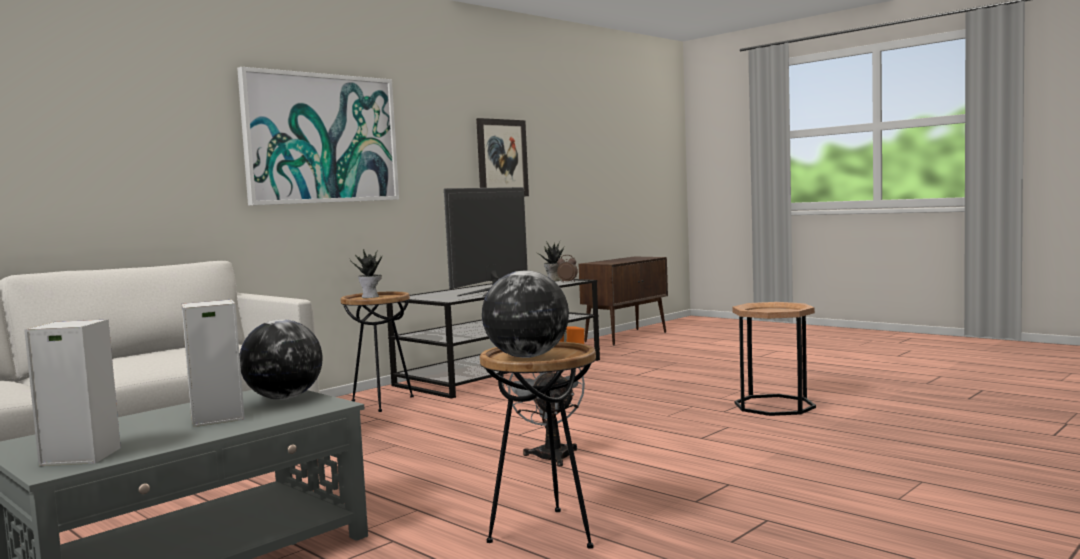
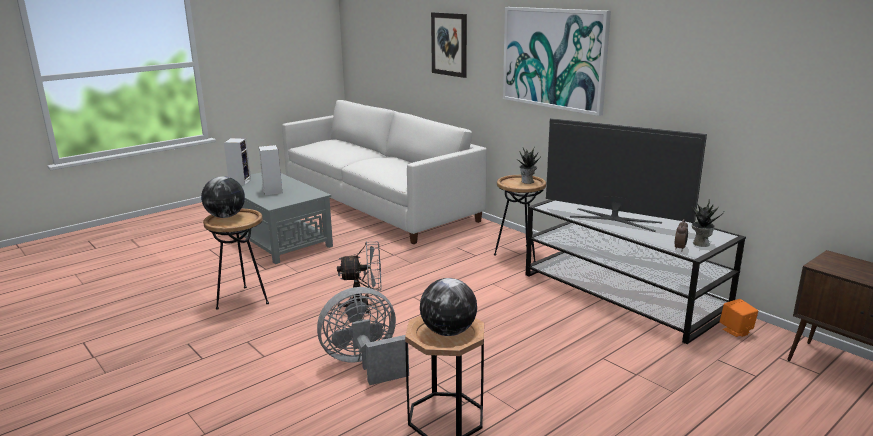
camera: 95 degrees right, 15 degrees up
globe [240,319,323,400] -> globe moved to [420,278,477,336]
picture [476,118,529,196] -> picture moved to [431,12,467,78]
none -> grey fan [317,287,409,385]

